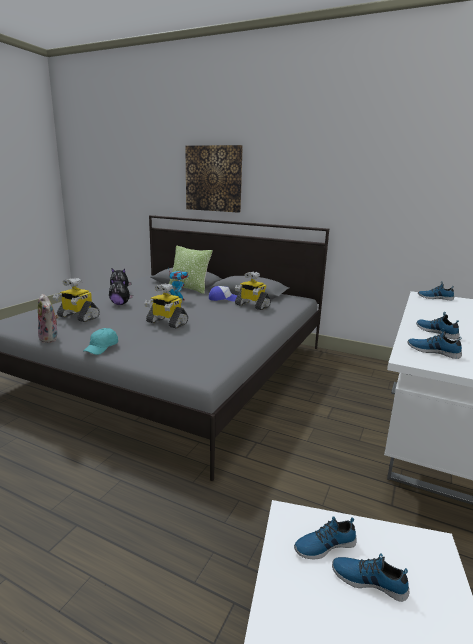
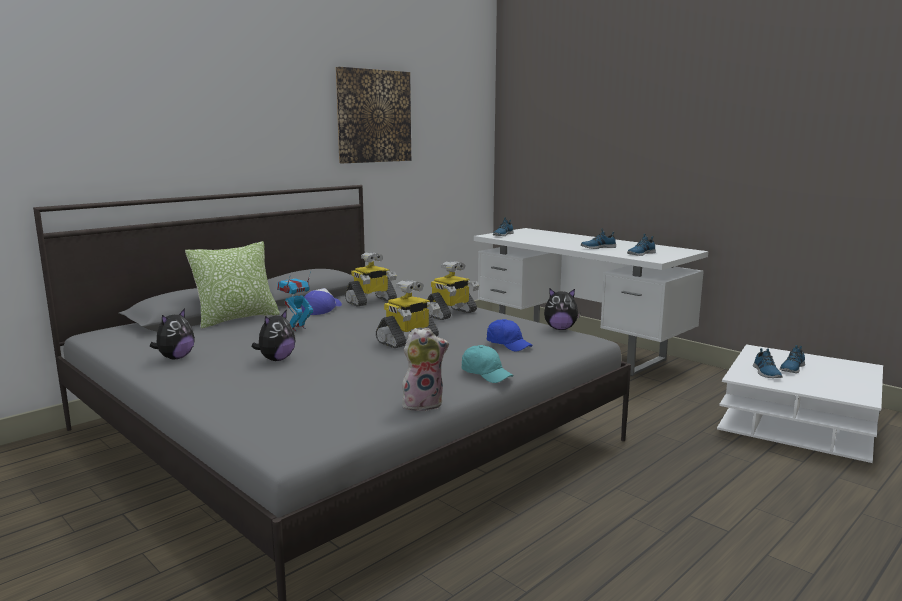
camera: 70 degrees left, 5 degrees down
toy robot [53,278,100,322] -> toy robot moved to [427,261,479,320]
picture [185,145,243,213] -> picture moved to [336,67,411,163]
none -> blue cap [487,319,533,351]
none -> plush toy [544,288,580,330]

